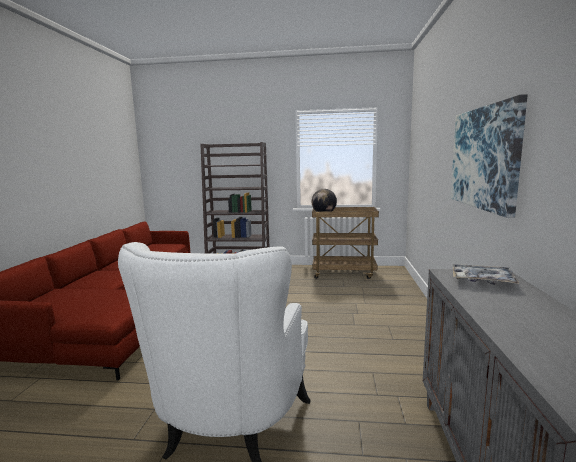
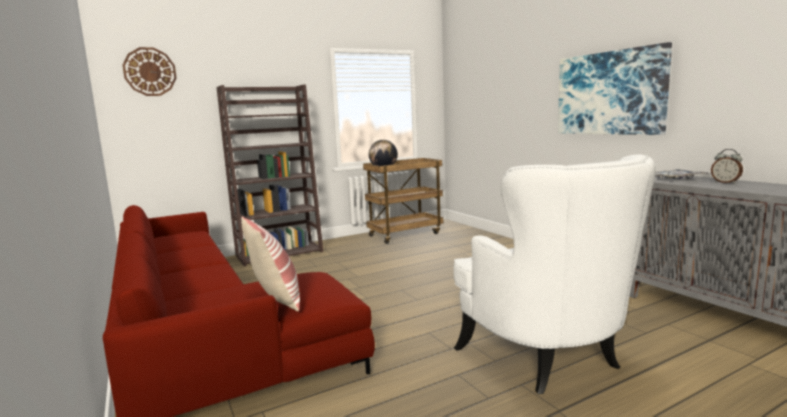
camera: 35 degrees left, 0 degrees up
none -> wall clock [122,47,177,96]
none -> pillow [241,216,300,311]
none -> alarm clock [711,149,743,184]

